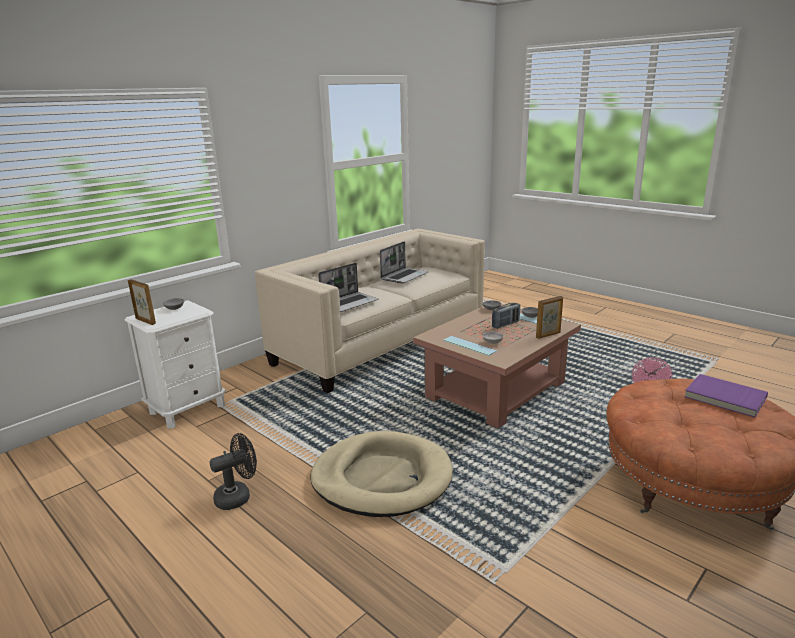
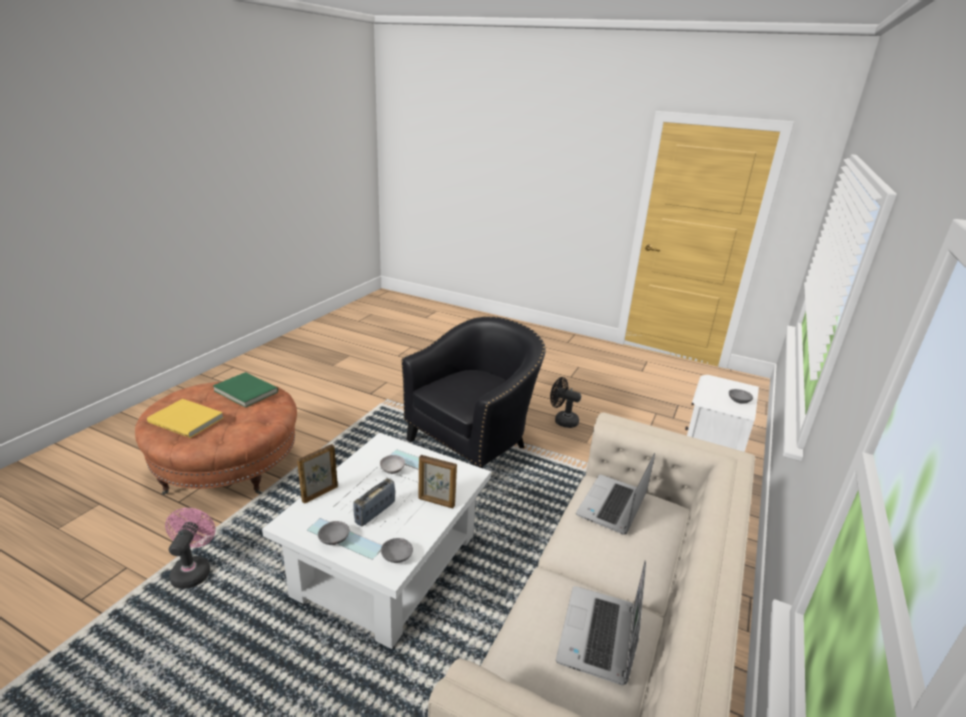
camera: 160 degrees right, 5 degrees up
picture frame [128,279,156,325] -> picture frame moved to [418,455,457,508]
black fan [210,433,257,510] -> black fan turned 75 degrees clockwise [550,377,581,428]
beige dog bed [311,431,453,517] -> black armchair [401,316,546,468]
brown coffee table [413,304,581,429] -> white coffee table [262,433,491,649]
purple book [684,374,768,418] -> yellow book [147,399,223,438]
none -> green book [213,372,278,408]

